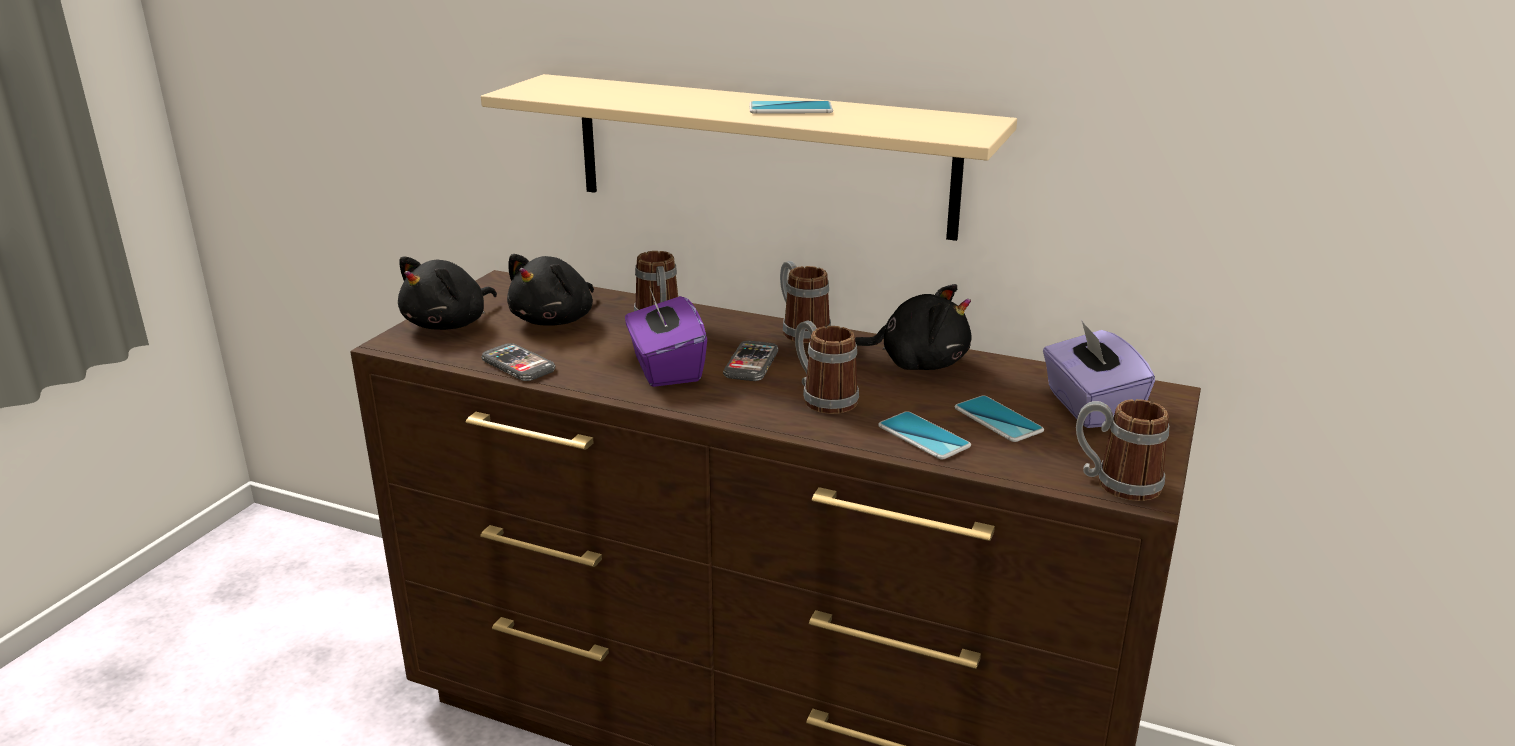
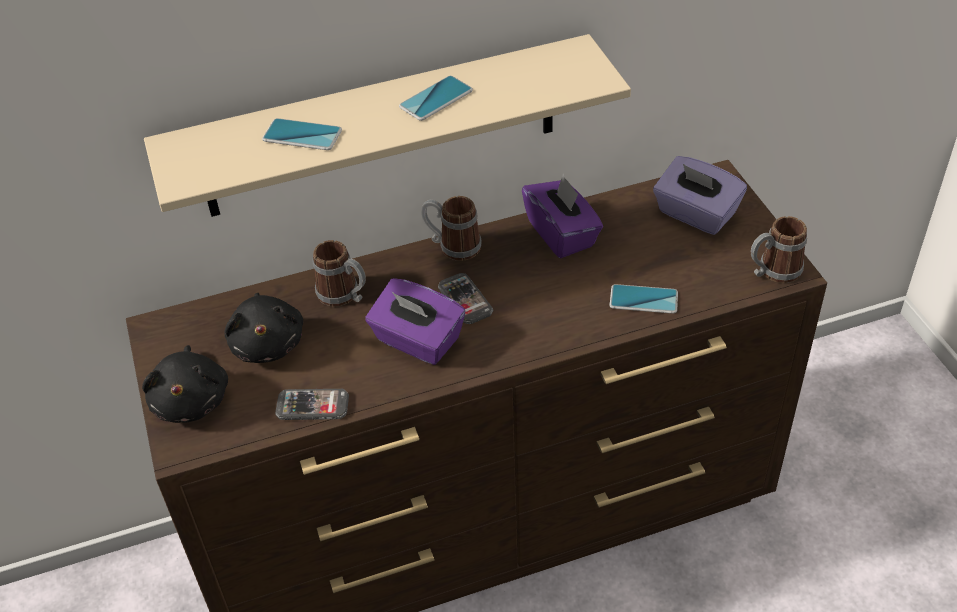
camera: 40 degrees left, 20 degrees up
mug [795,320,859,414] -> none
black plush toy [855,284,971,370] -> purple tissue box [522,174,603,258]
phone [954,396,1044,442] -> phone moved to [262,118,342,150]

